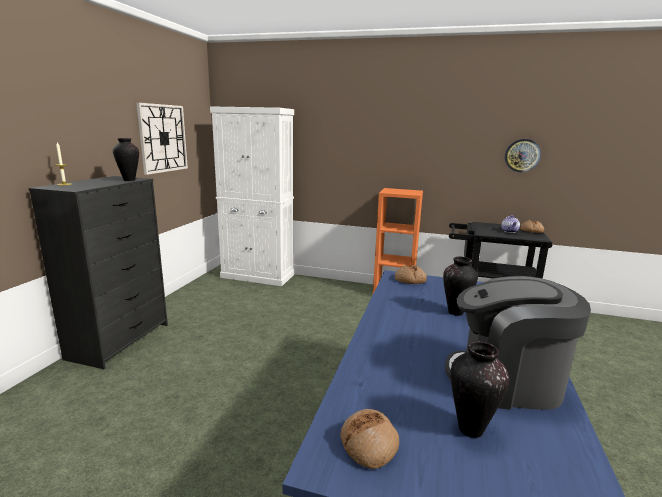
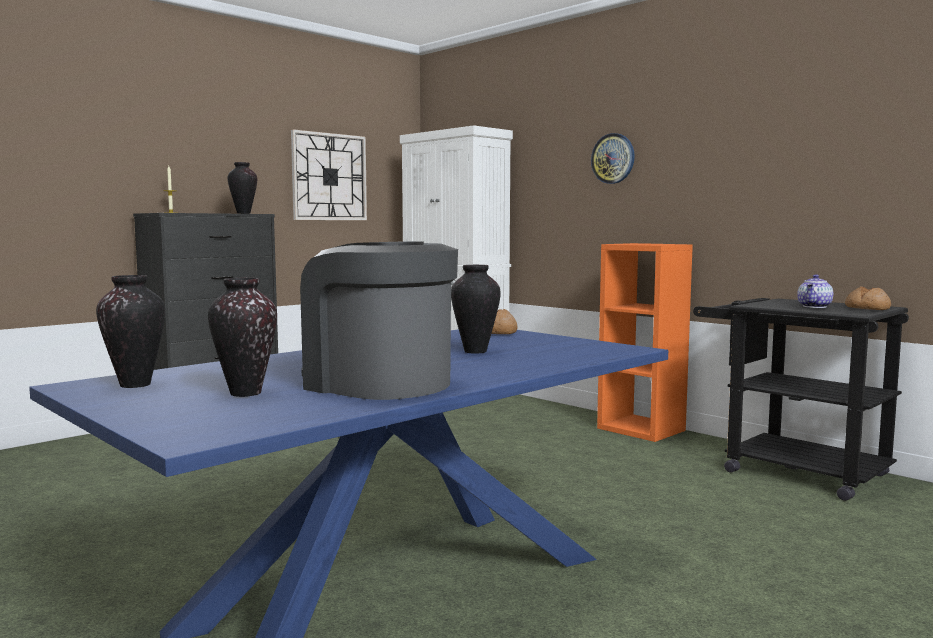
camera: 30 degrees right, 10 degrees down
bread [341,409,399,469] -> vase [96,275,165,388]
wall clock [505,139,541,172] -> wall clock moved to [591,133,635,184]

